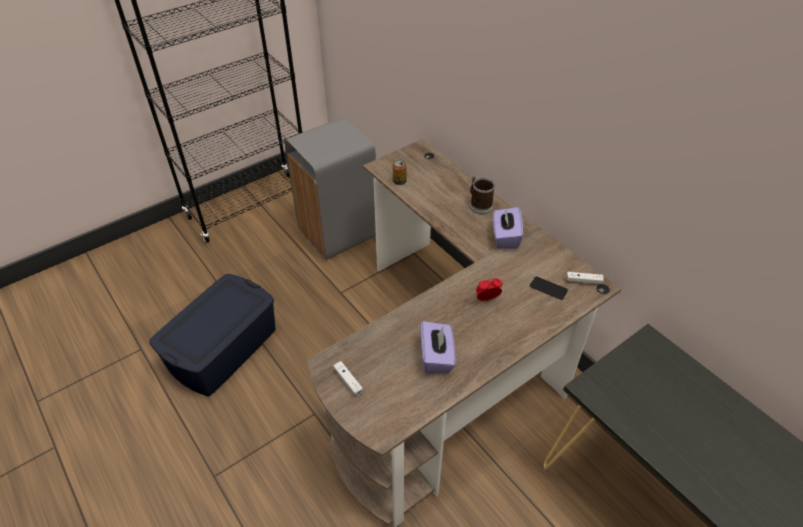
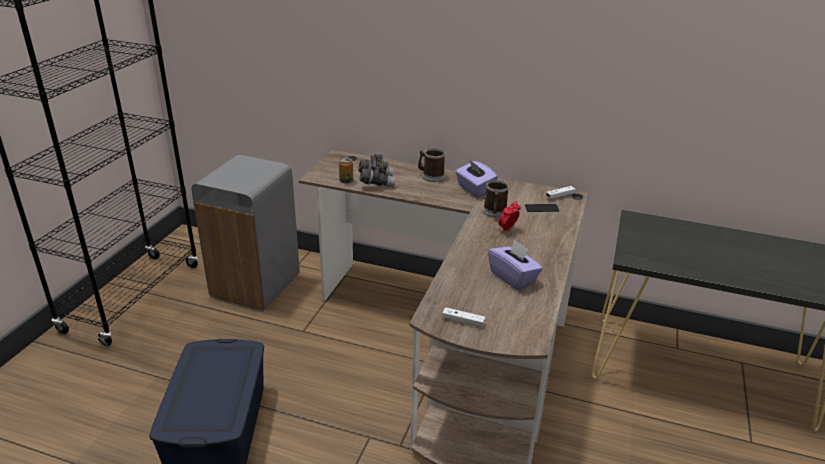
camera: 35 degrees left, 15 degrees down
none -> grey binoculars [358,154,396,187]
none -> mug [483,180,509,218]

